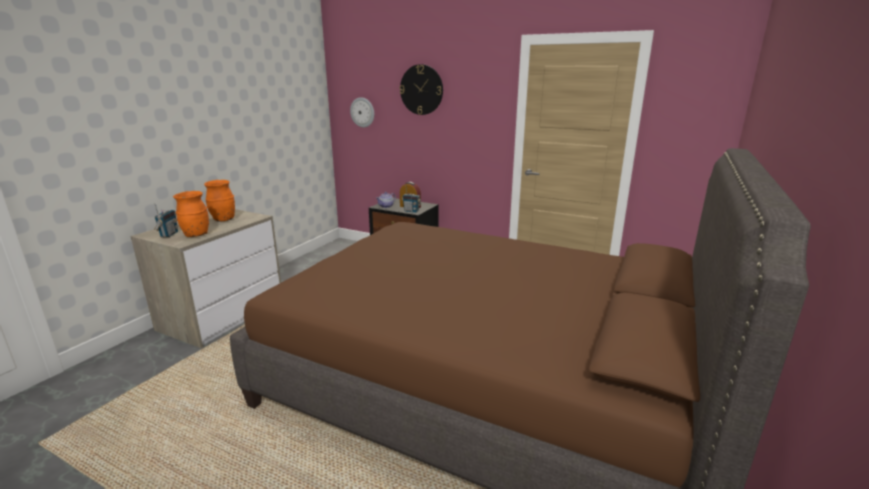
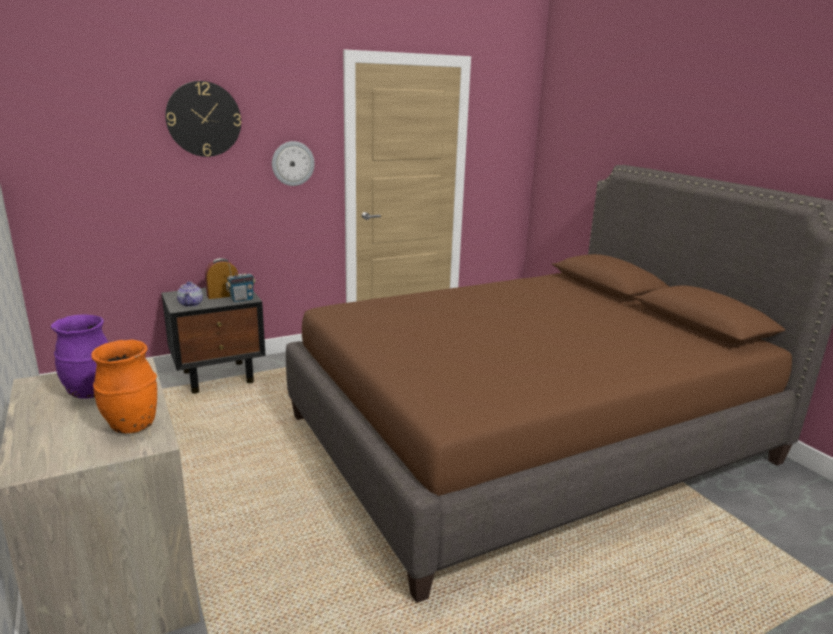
camera: 55 degrees left, 0 degrees up
radio [154,203,178,237] -> none
orange vase [204,180,235,221] -> purple vase [51,315,108,399]
wall clock [350,97,374,128] -> wall clock moved to [272,141,315,186]

